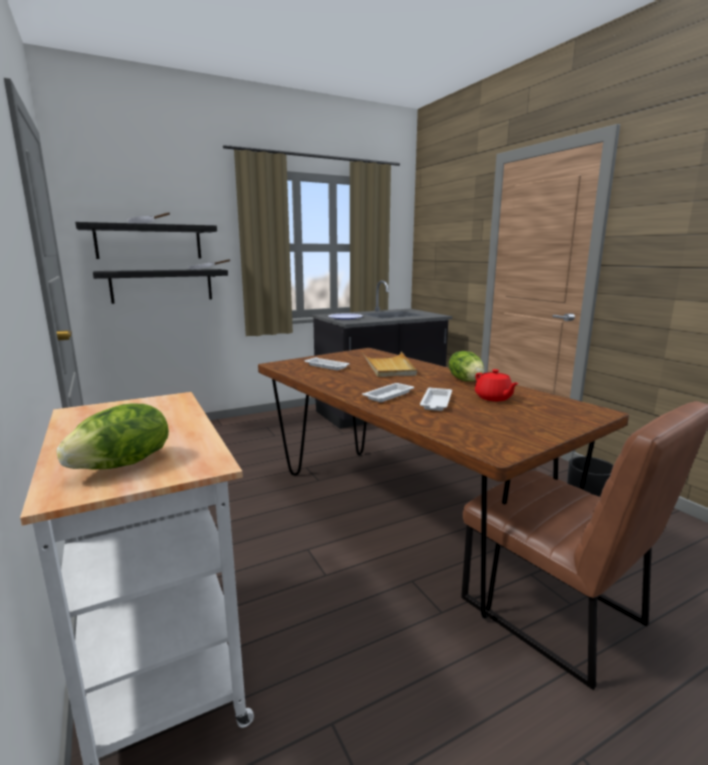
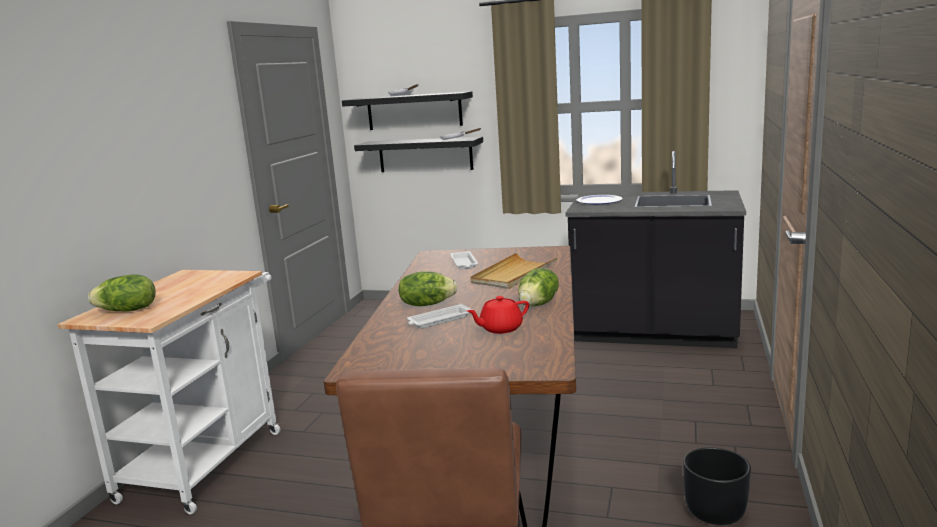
camera: 45 degrees right, 0 degrees up
white tray [362,383,414,402] -> lettuce [399,271,457,306]
red teapot [475,369,519,401] -> red teapot turned 45 degrees clockwise [467,296,529,334]

